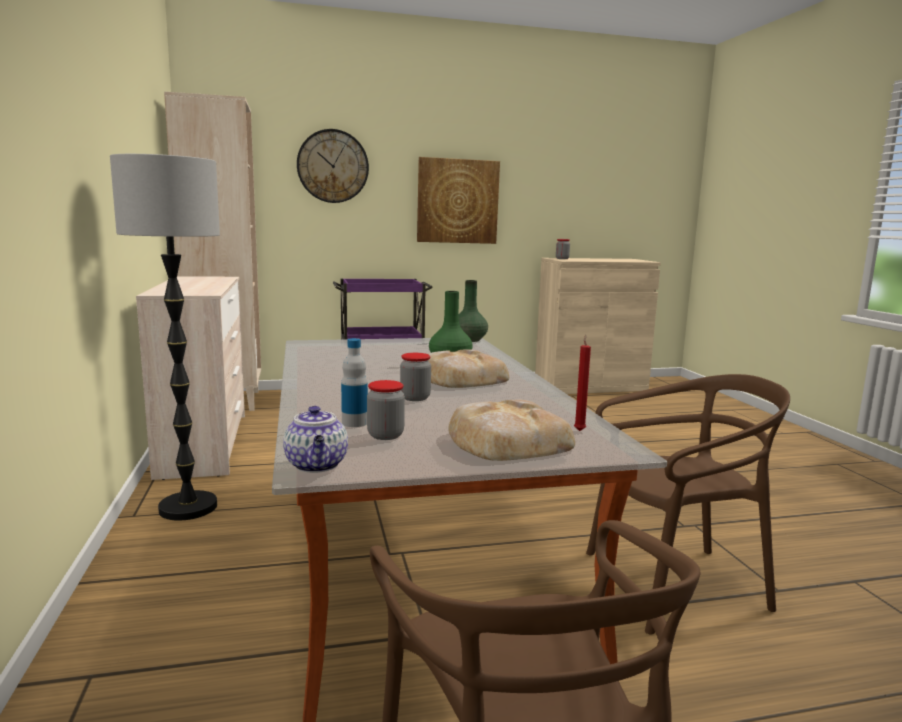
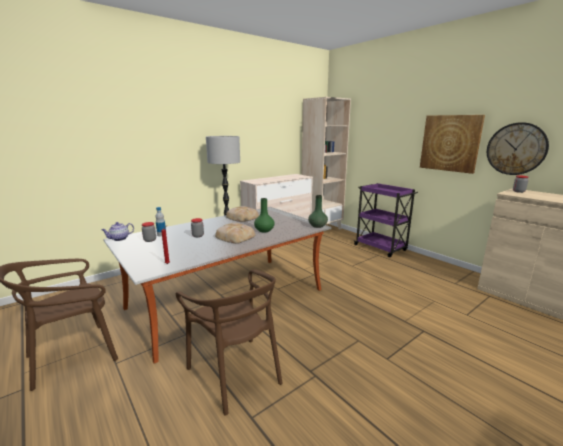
camera: 65 degrees right, 5 degrees up
wall clock [297,129,369,203] -> wall clock moved to [487,122,549,175]
bread [448,400,575,461] -> bread moved to [226,206,259,222]

